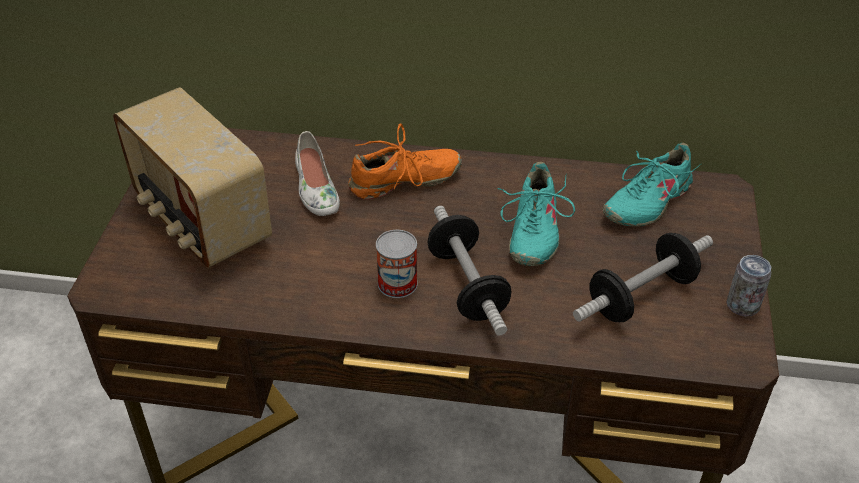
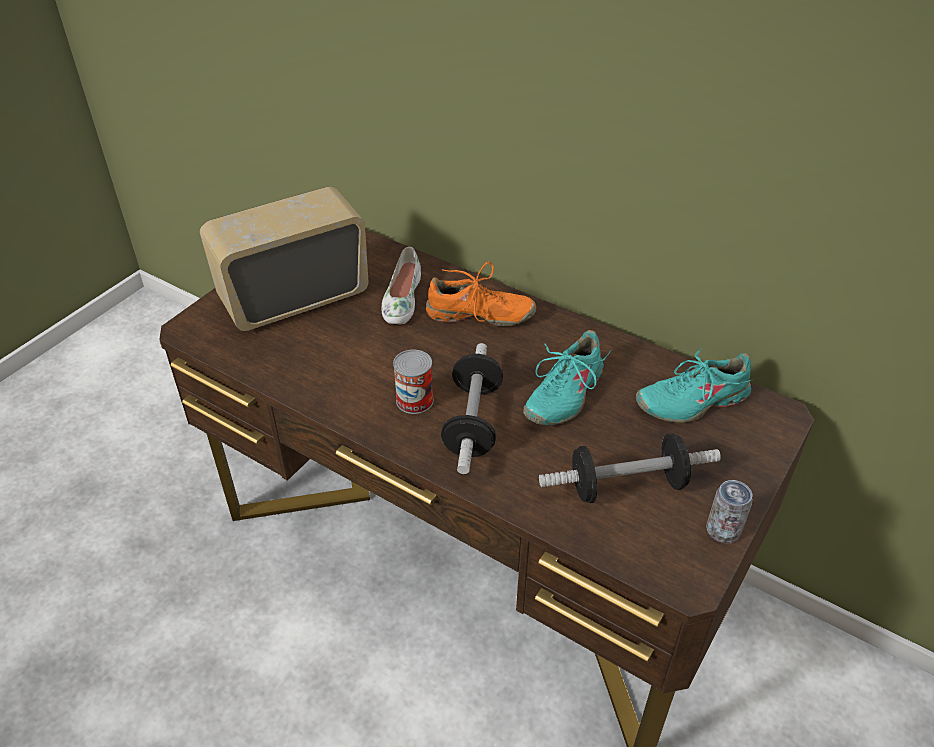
camera: 25 degrees right, 0 degrees up
radio [113,87,272,268] -> radio turned 75 degrees clockwise [200,187,369,331]

